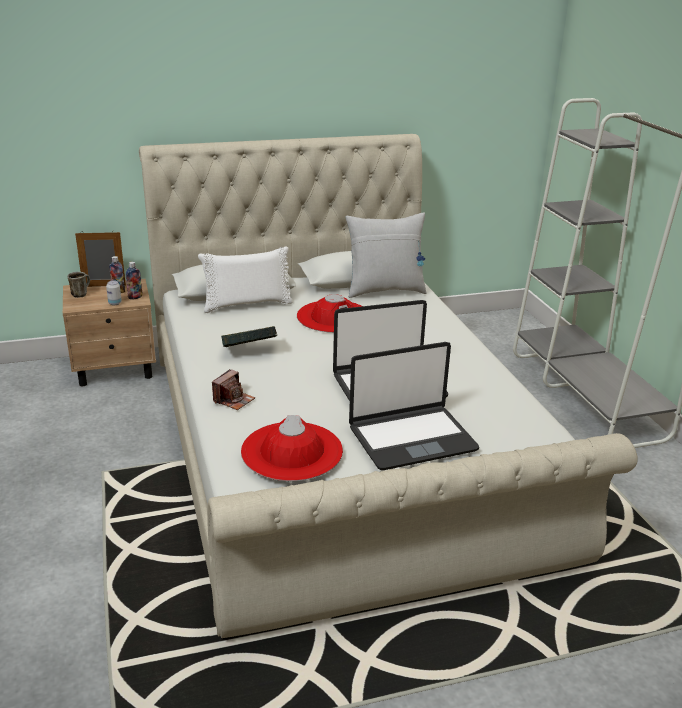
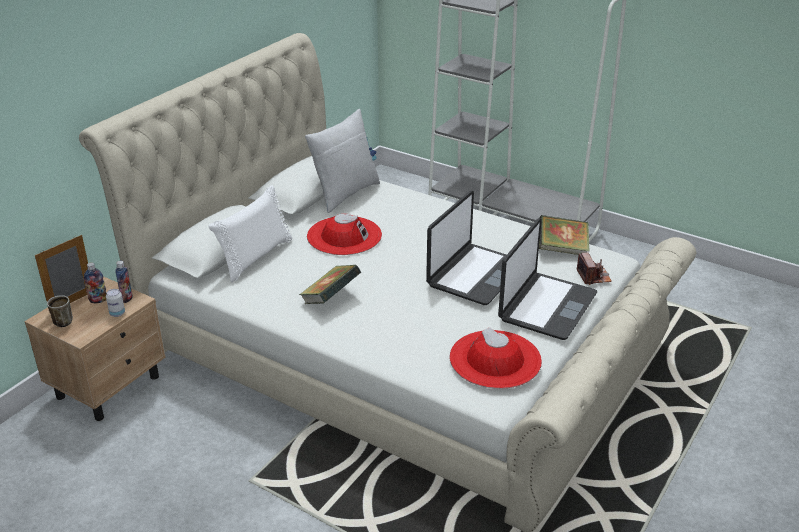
camera: 40 degrees left, 5 degrees up
camera [212,369,255,410] -> camera moved to [577,253,612,285]
none -> book [539,215,590,255]

